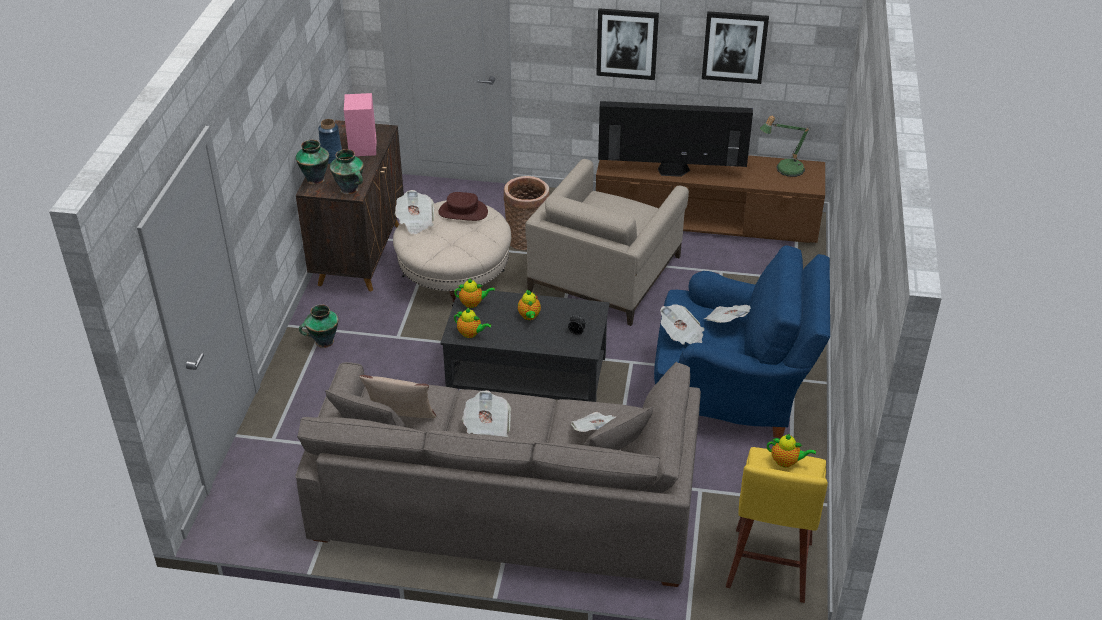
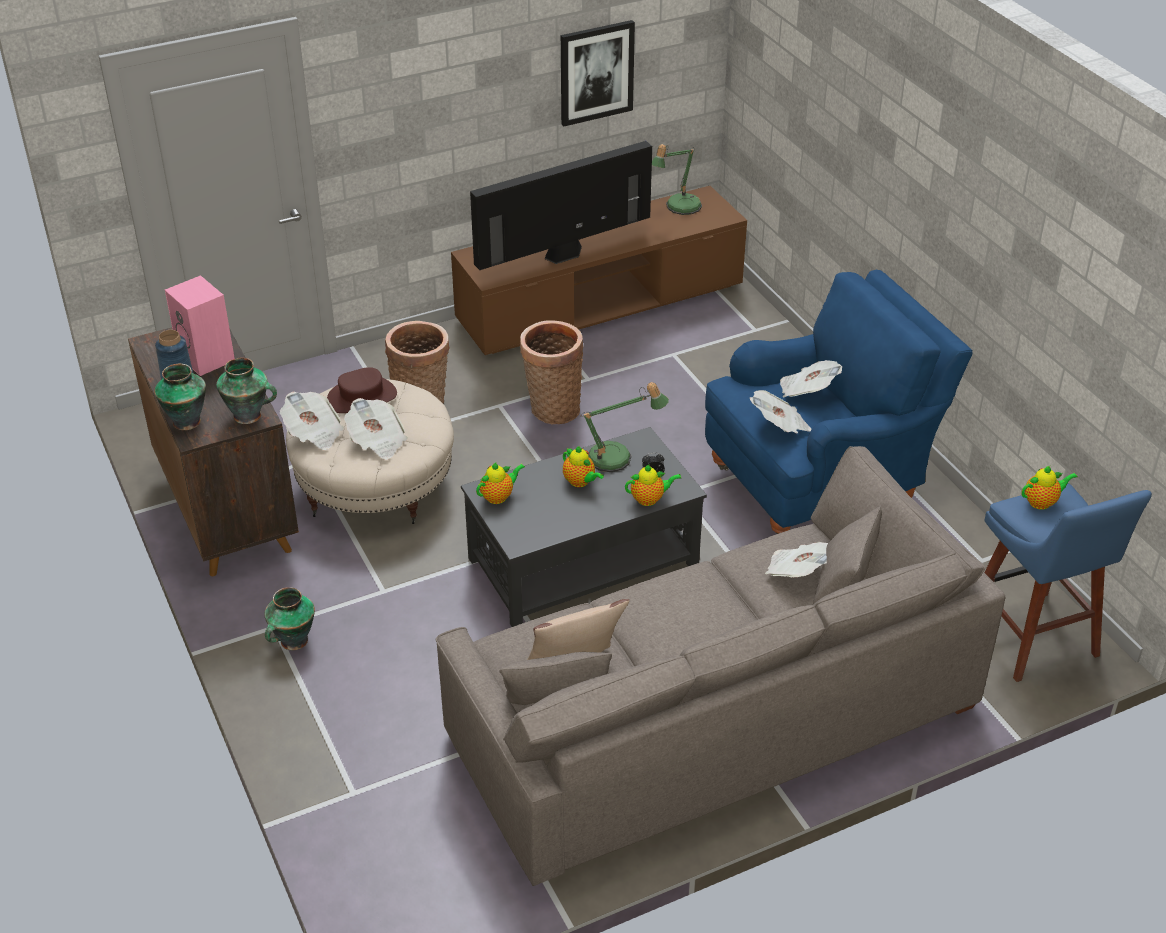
camera: 35 degrees left, 0 degrees up
teapot [454,308,491,338] -> teapot moved to [625,464,681,506]
newspaper [462,390,511,437] -> newspaper moved to [344,398,408,460]
beige armchair [525,159,689,326] -> basket [520,320,583,424]
picture [596,8,659,80] -> none
yellow stool [726,447,828,603] -> blue stool [984,483,1152,682]
none -> table lamp [581,382,669,472]

